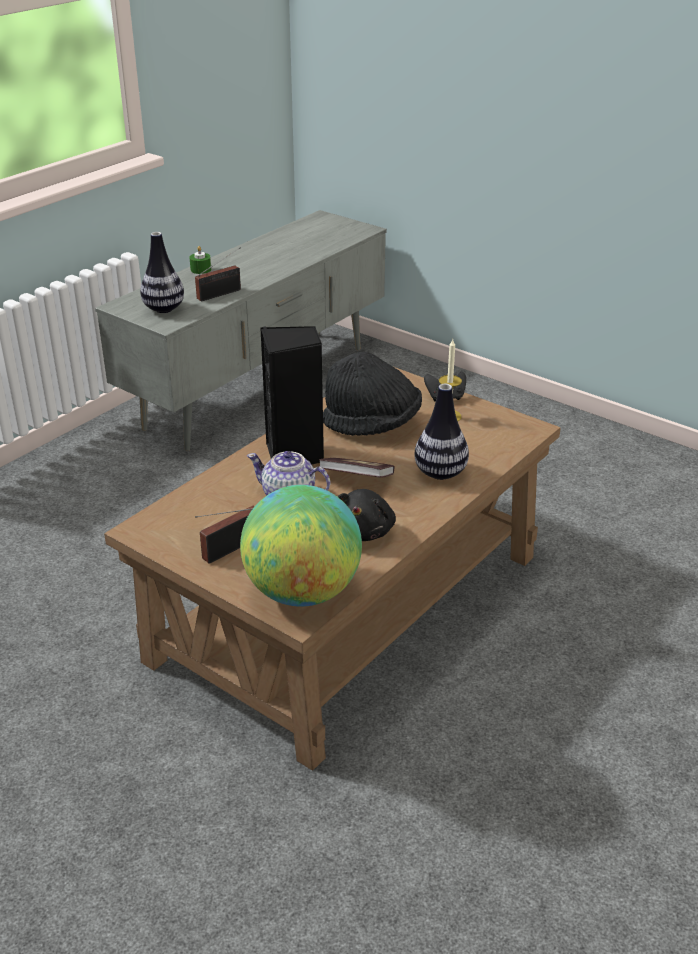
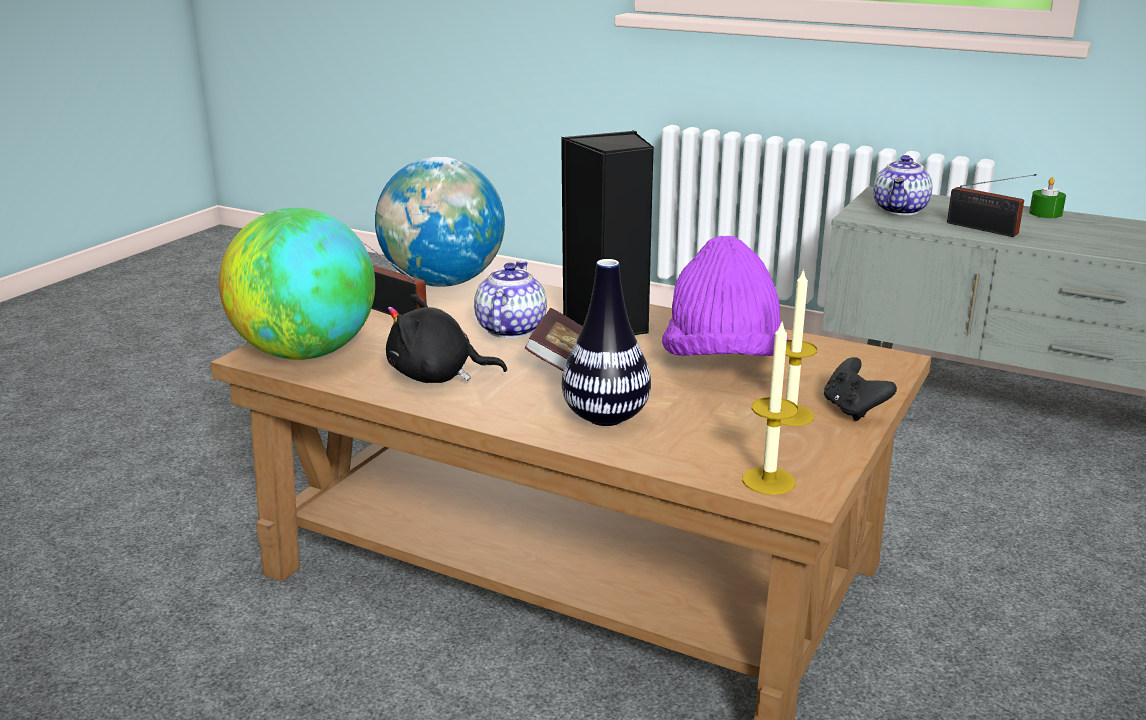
camera: 80 degrees right, 10 degrees down
vase [140,232,184,313] -> teapot [873,155,932,215]
black hat [323,352,422,436] -> purple hat [662,236,789,356]
none -> globe [375,157,505,287]
none -> candle [742,320,798,495]

